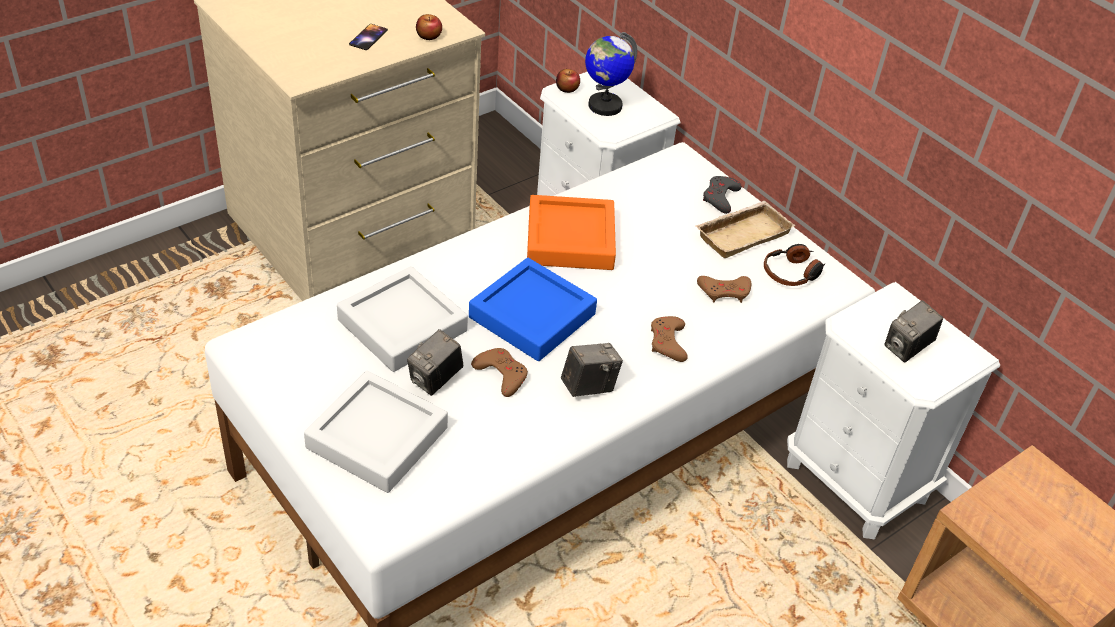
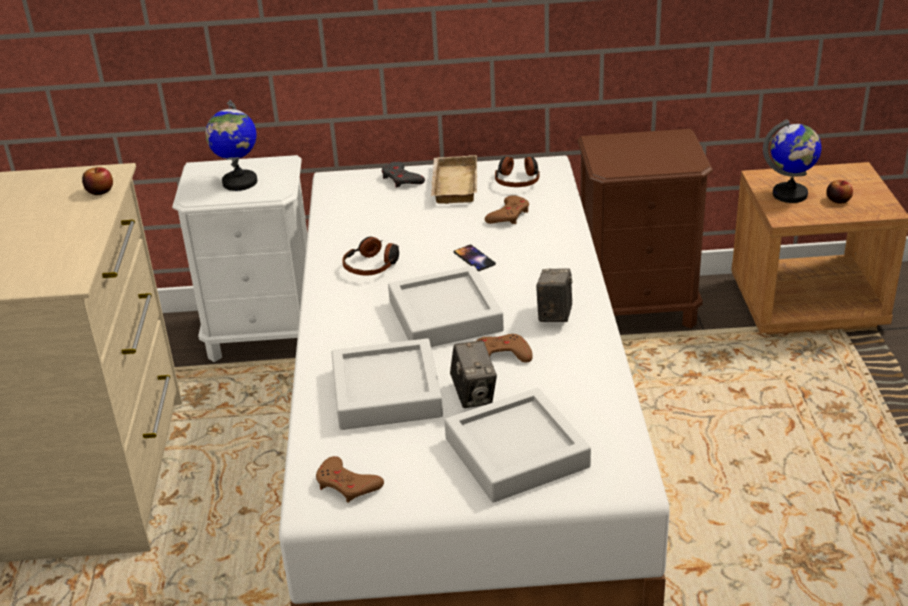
camera: 50 degrees left, 10 degrees down
phone [349,24,388,50] -> phone moved to [454,245,496,271]
blue tray [469,258,597,361] -> grey tray [388,266,504,347]
orange tray [527,195,616,270] -> headphones [342,236,399,275]
apple [556,69,580,93] -> apple moved to [826,180,853,204]
brown game controller [651,316,688,362] -> brown game controller moved to [316,456,384,503]
white nightstand [787,282,1000,539] -> brown nightstand [578,129,713,329]
camera [885,300,943,363] -> none
none -> globe [763,119,821,203]

